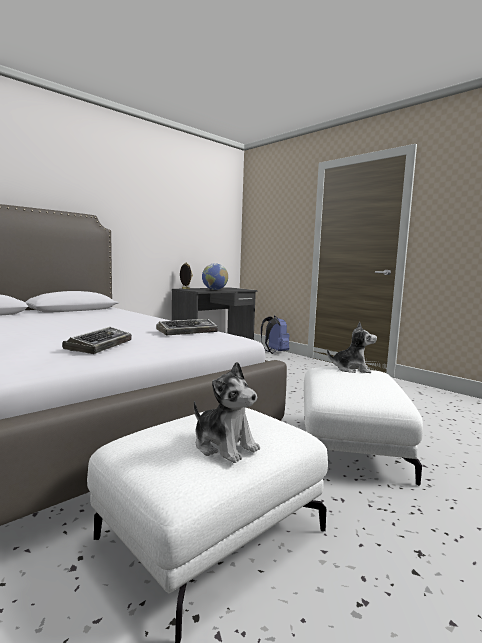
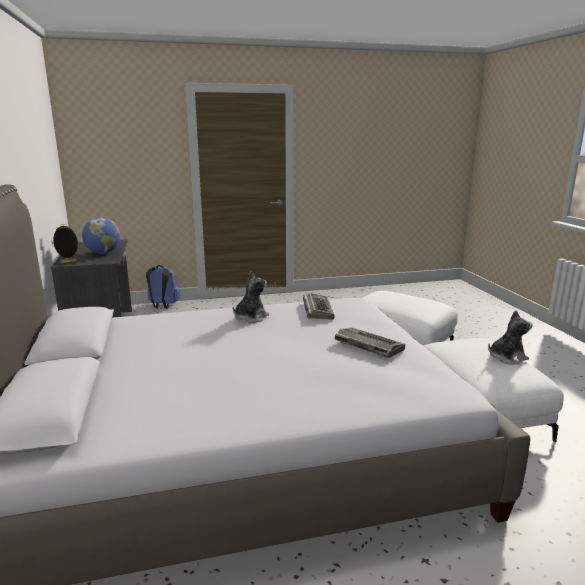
camera: 60 degrees left, 10 degrees up
plush toy [327,322,377,373] -> plush toy moved to [233,271,269,323]

